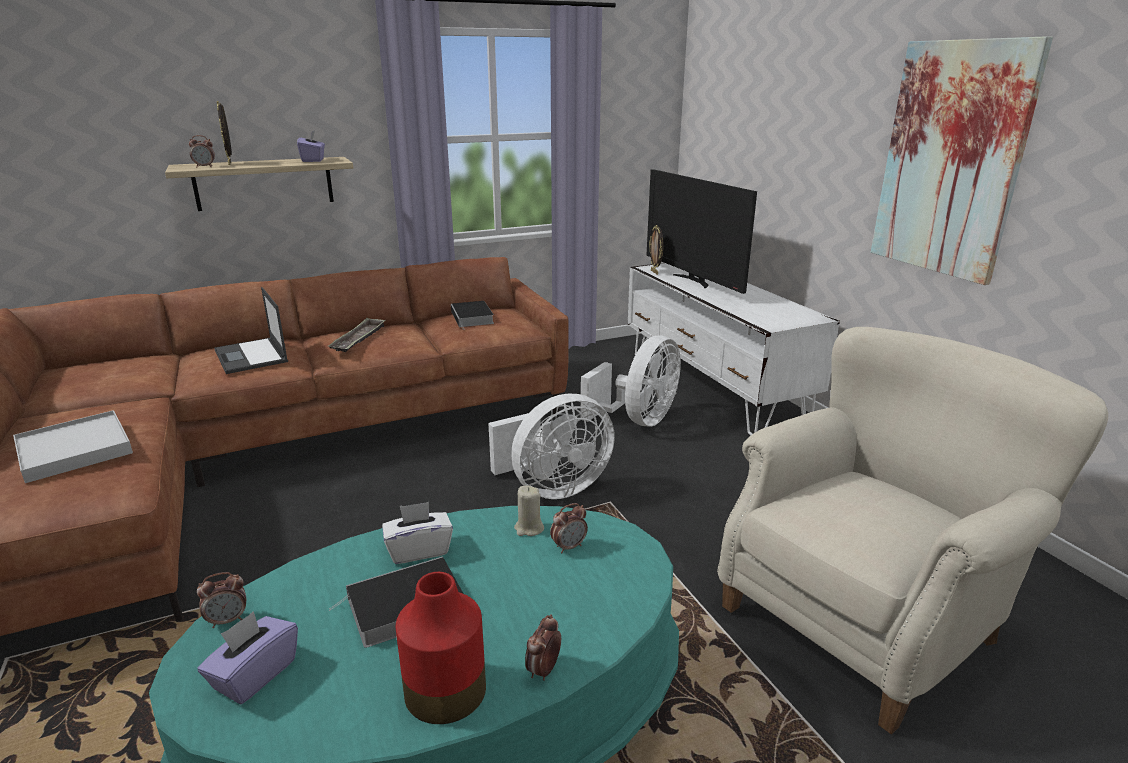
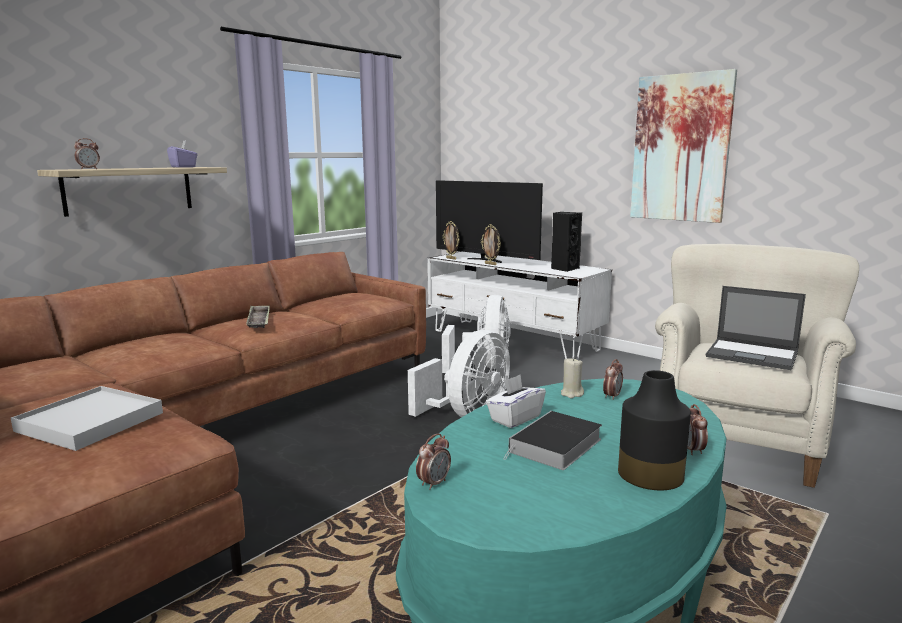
camera: 25 degrees left, 10 degrees down
purple tissue box [197,611,298,704] -> none
laptop [214,287,288,374] -> laptop moved to [706,286,806,370]
picture frame [217,101,232,165] -> picture frame moved to [481,224,501,265]
red vase [396,572,486,724] -> black vase [618,370,691,490]
book [451,301,494,330] -> none
none -> black speaker [551,212,582,272]

